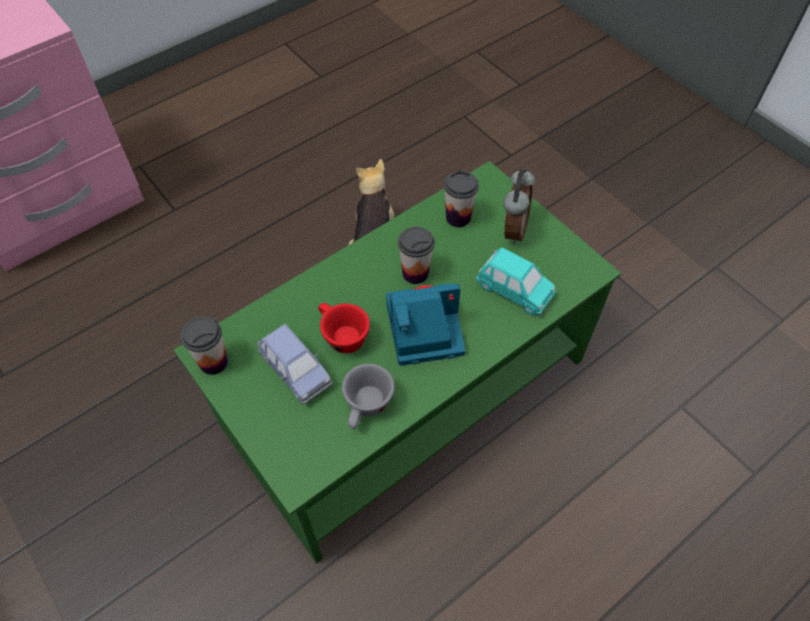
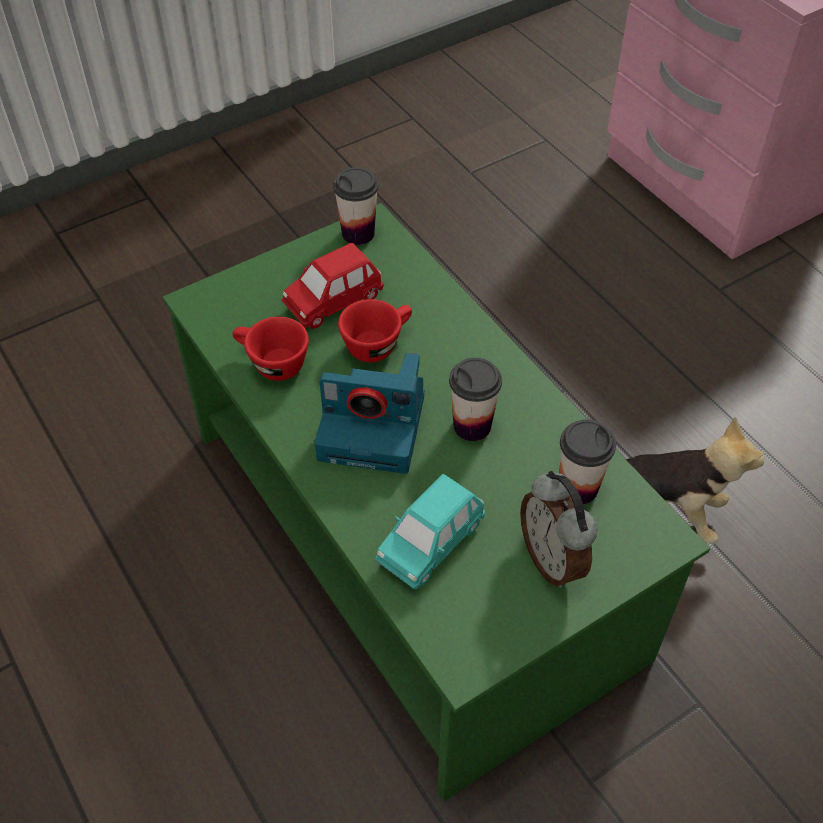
camera: 95 degrees right, 5 degrees down
blue toy car [258,324,333,405] -> red toy car [281,243,384,329]
grey cup [342,364,394,429] -> red cup [232,317,309,381]
camera [386,284,465,366] -> camera turned 105 degrees clockwise [315,353,424,474]
alarm clock [503,168,535,245] -> alarm clock turned 45 degrees clockwise [520,471,597,588]

